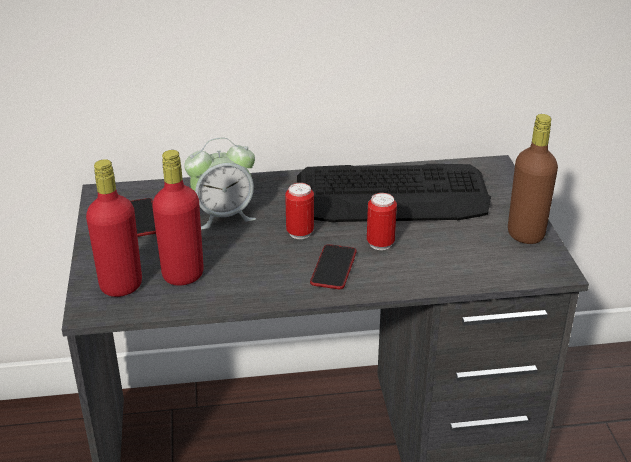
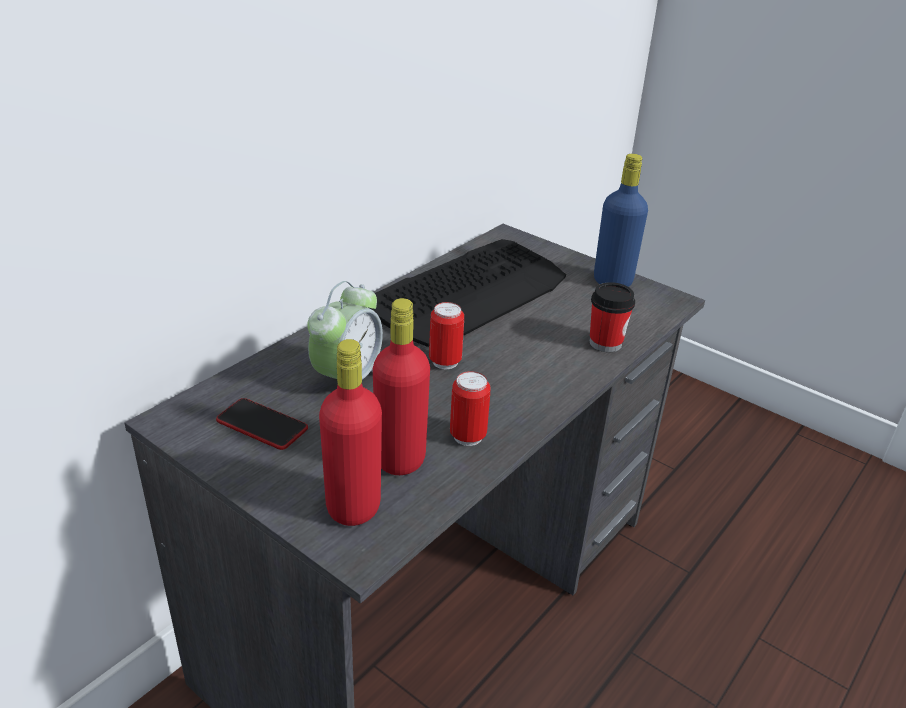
camera: 45 degrees left, 0 degrees up
phone [310,244,357,289] -> none
can [367,193,397,250] -> can moved to [450,371,491,446]
brown bottle [508,114,558,244] -> blue bottle [594,154,648,287]
none -> cup [590,282,635,352]

